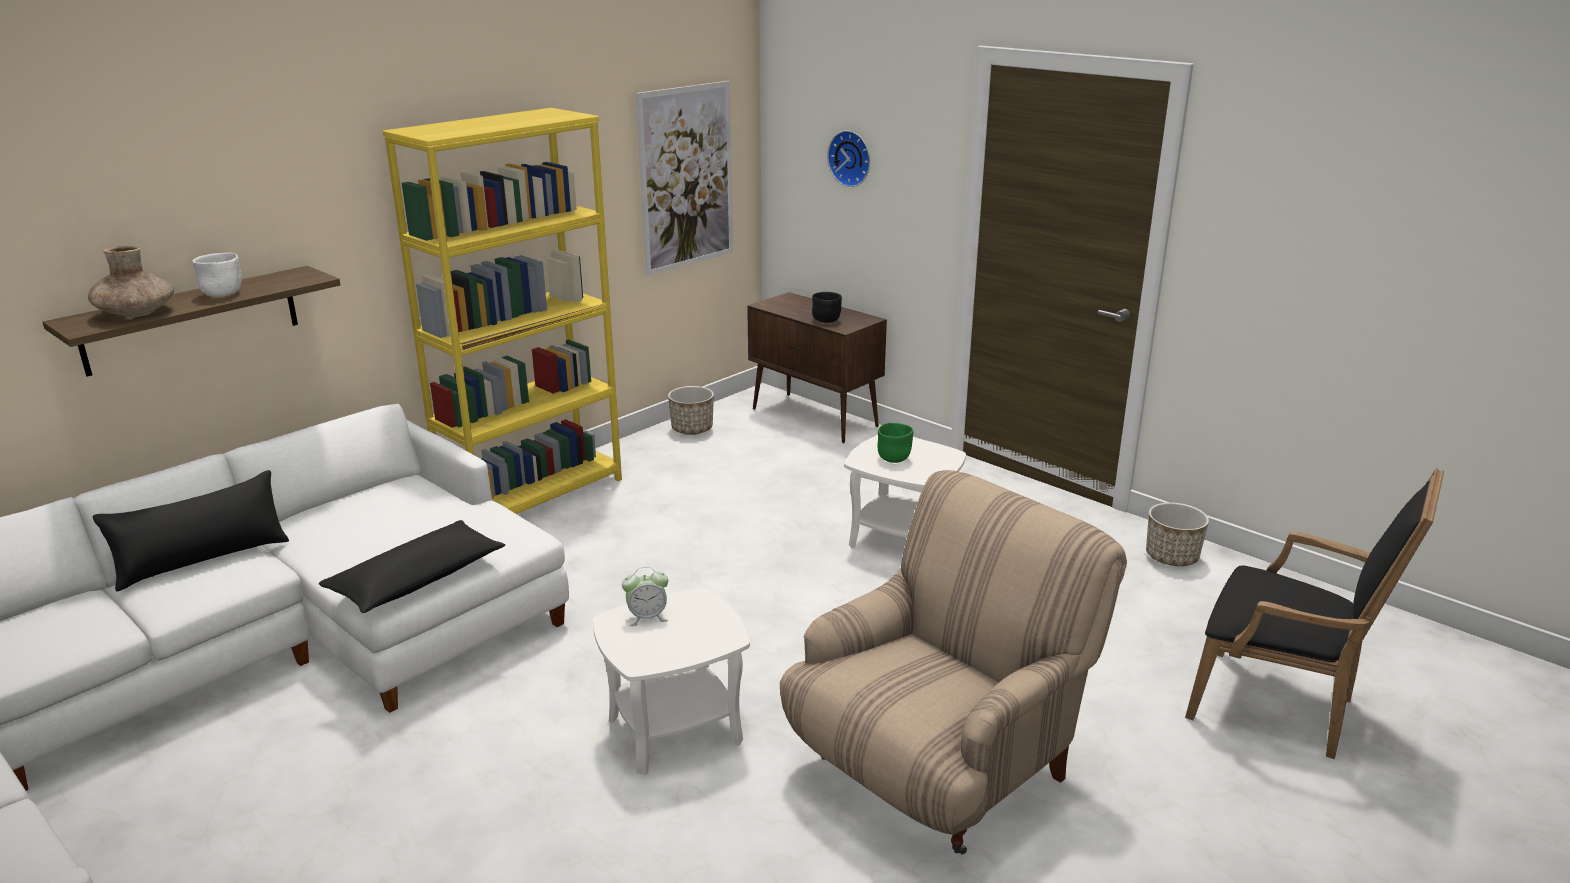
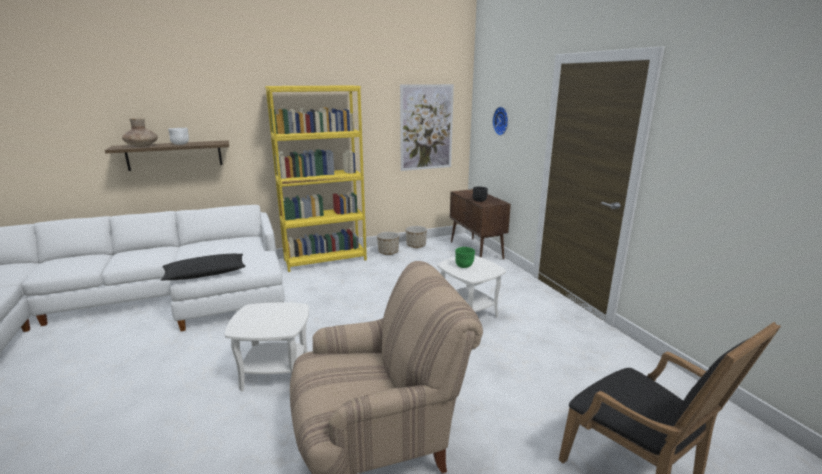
camera: 25 degrees right, 5 degrees down
black pillow [93,470,289,591] -> none
alarm clock [622,567,668,626] -> none
planter [1146,502,1209,566] -> planter moved to [377,232,399,255]

